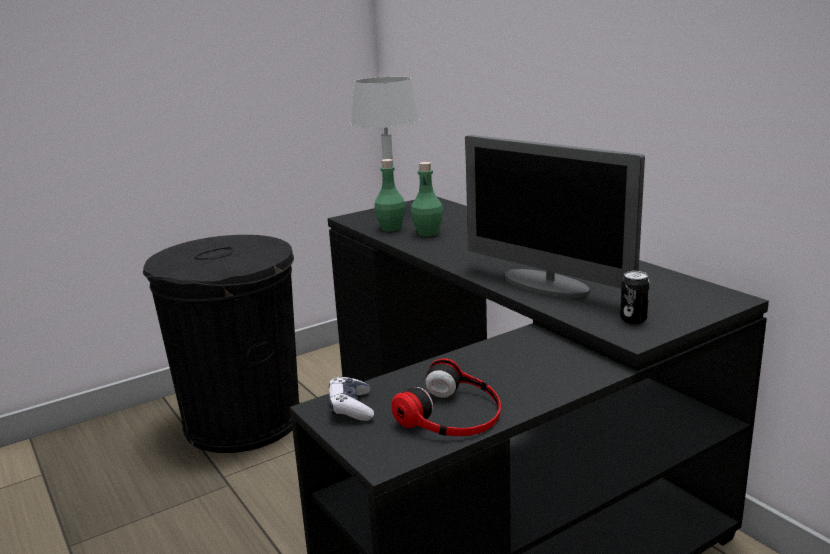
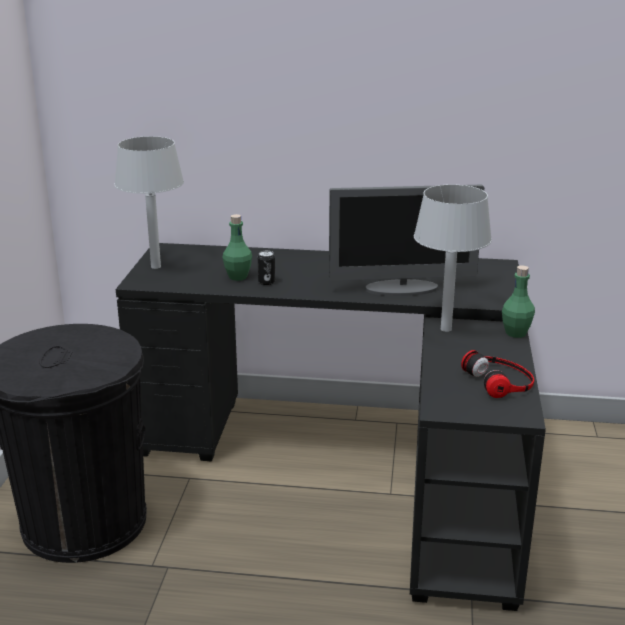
camera: 50 degrees left, 5 degrees up
game controller [329,376,374,421] -> none
green bottle [375,159,405,231] -> green bottle moved to [502,266,535,338]
can [620,271,650,324] -> can moved to [258,251,275,285]
none -> grey table lamp [414,184,492,332]

